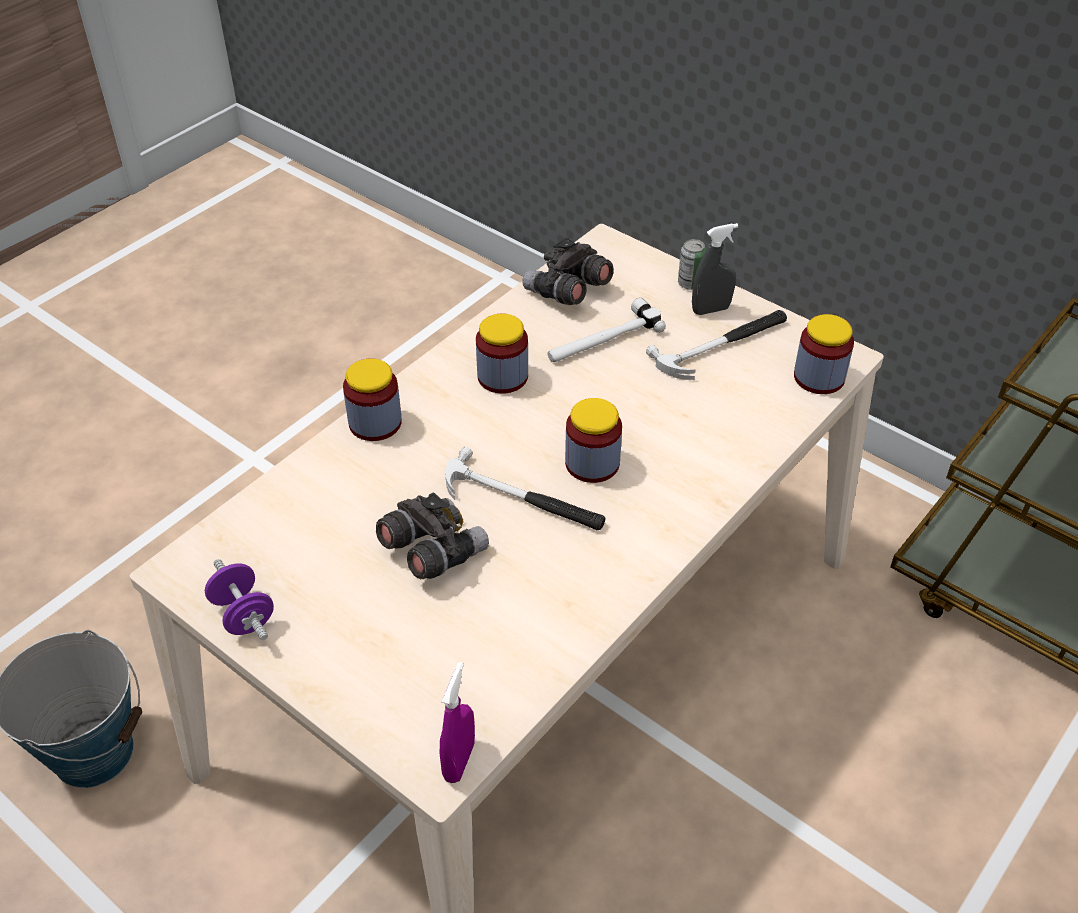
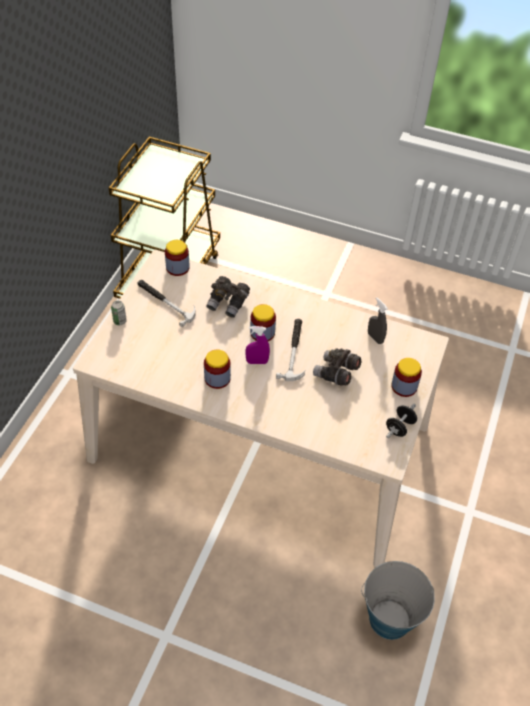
camera: 110 degrees left, 5 degrees up
purple dumbbell [205,559,274,640] -> black dumbbell [386,404,417,438]
jar [343,358,402,441] -> jar moved to [391,358,422,397]
purple spray bottle [440,662,475,783] -> purple spray bottle moved to [245,326,270,364]
grey binoculars [523,237,614,305] -> grey binoculars moved to [206,276,250,318]
hammer [547,298,666,362] -> none
grey spray bottle [692,223,738,315] -> grey spray bottle moved to [368,298,388,344]

